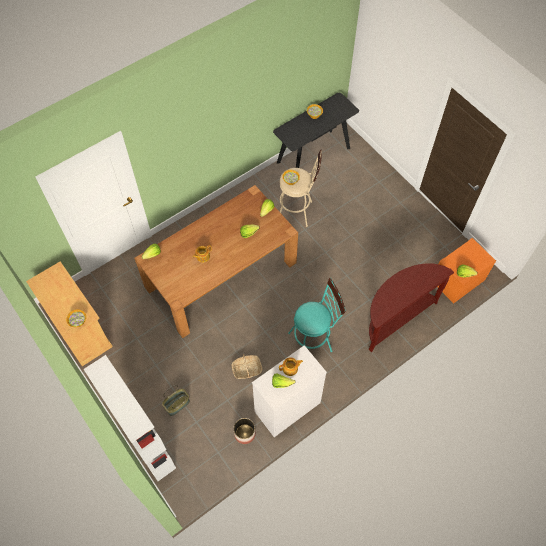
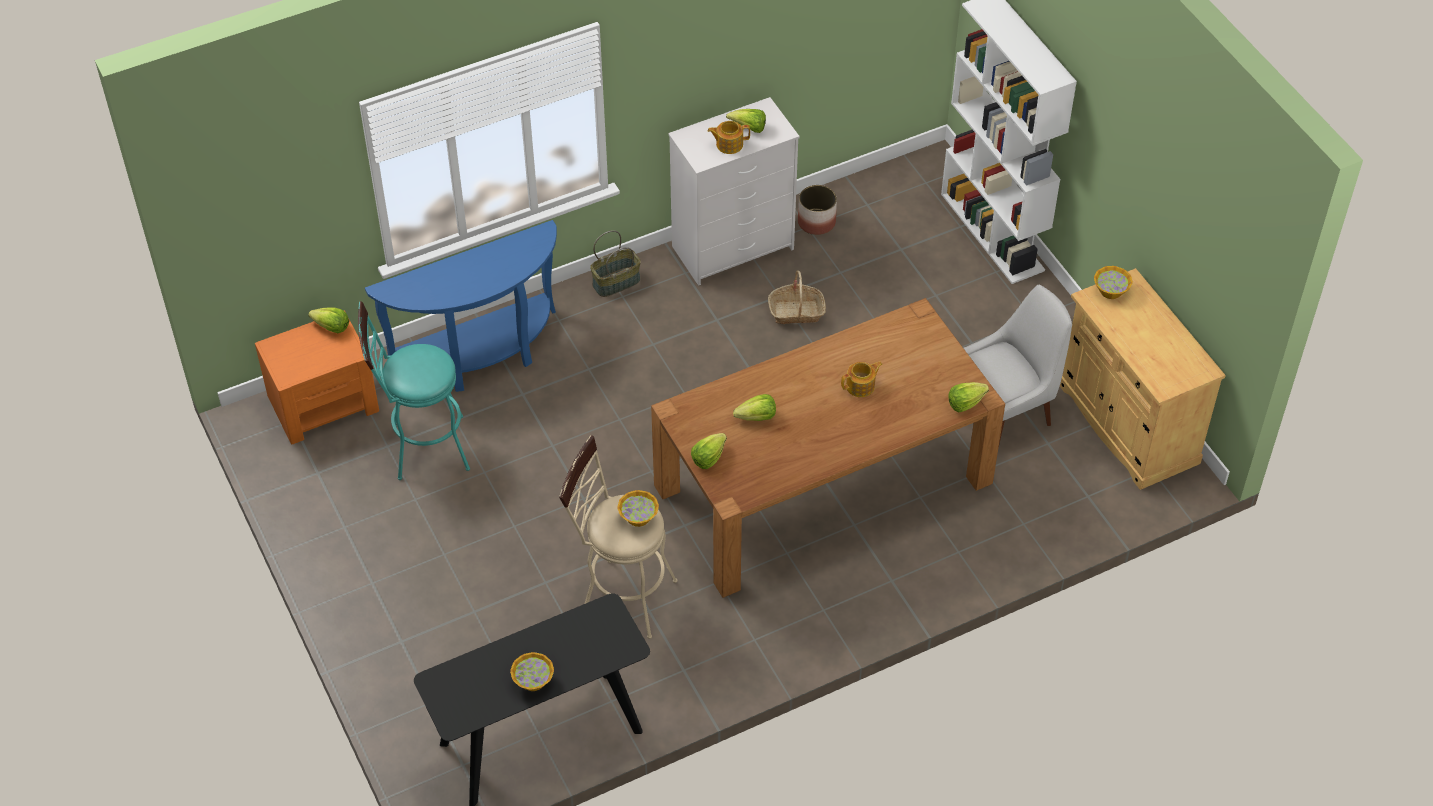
camera: 170 degrees left, 10 degrees down
basket [162,385,190,416] -> basket moved to [590,230,641,297]
turquoise stool [288,278,346,352] -> turquoise stool moved to [358,301,470,480]
brown console table [369,263,454,352] -> blue console table [365,220,557,392]
none -> white chair [964,285,1072,444]

